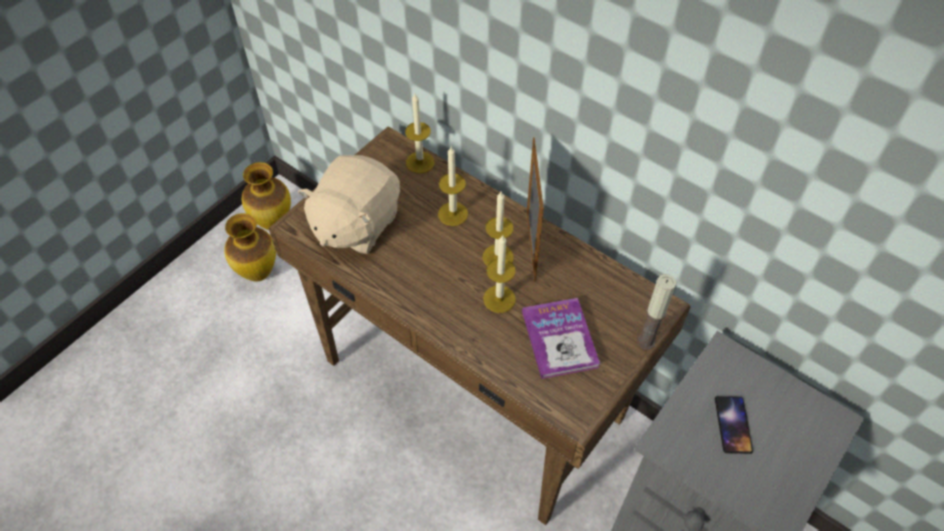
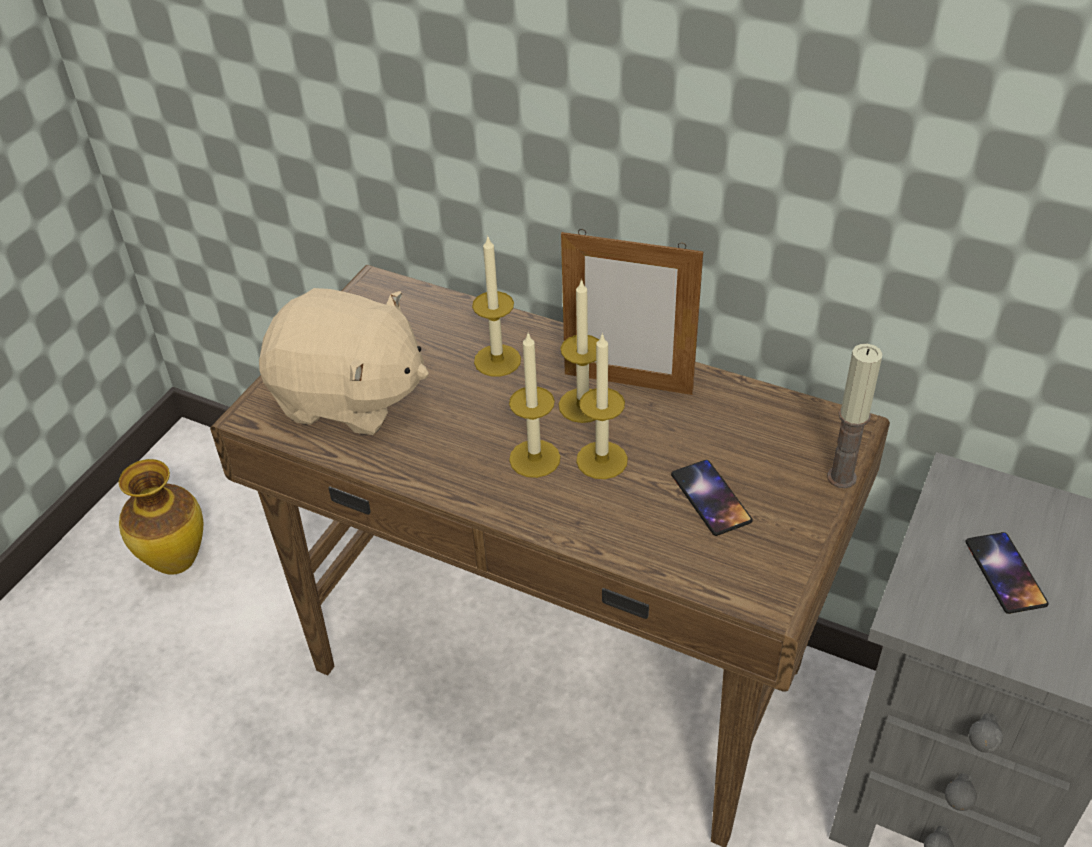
camera: 10 degrees left, 10 degrees down
vase [242,162,291,230] -> none
beige plush toy [298,155,400,254] -> beige plush toy turned 90 degrees counterclockwise [259,288,429,435]
candle [405,93,435,173] -> candle moved to [509,333,561,478]
book [522,298,600,379] -> phone [671,460,753,536]
picture frame [527,137,544,282] -> picture frame turned 120 degrees clockwise [561,229,703,395]

